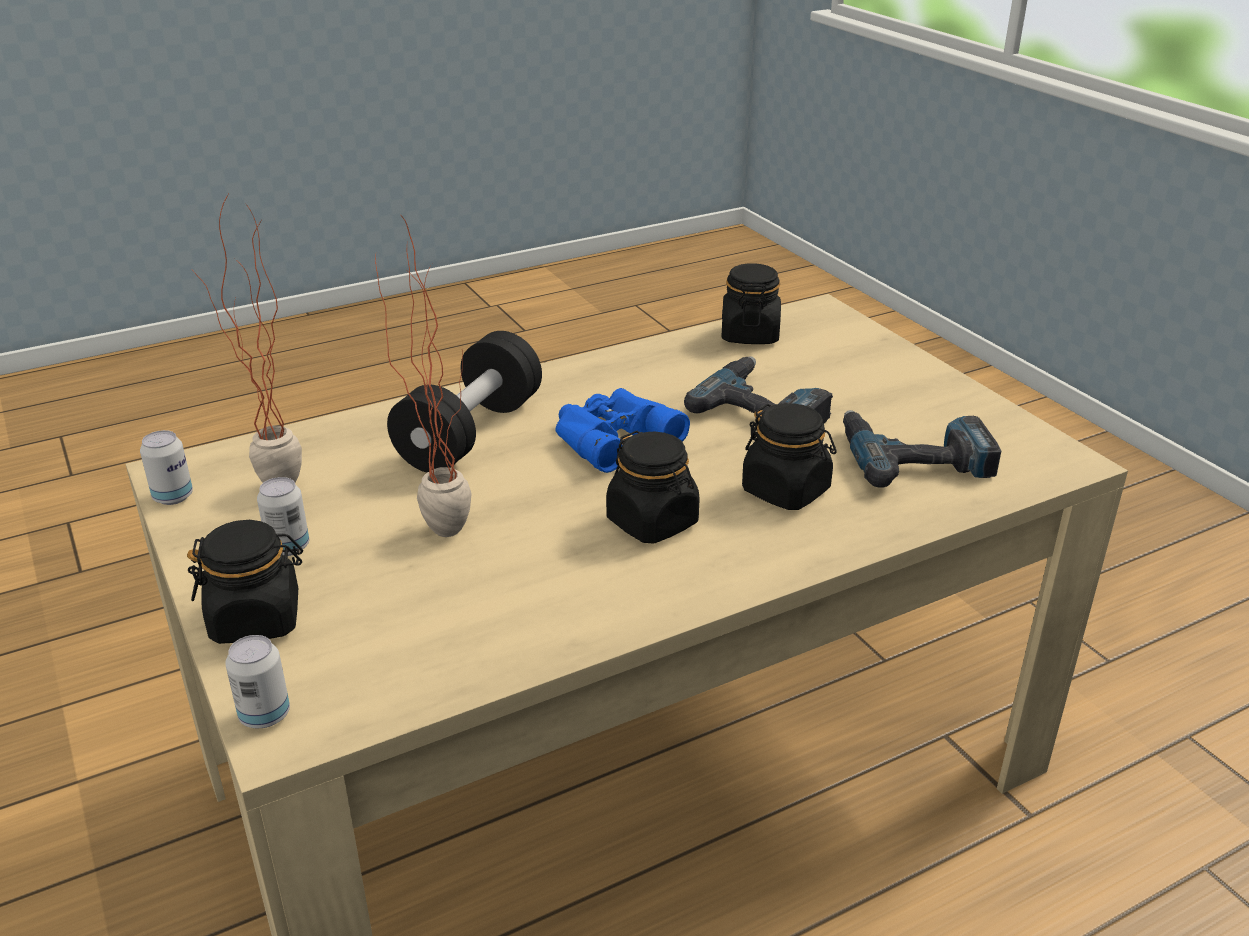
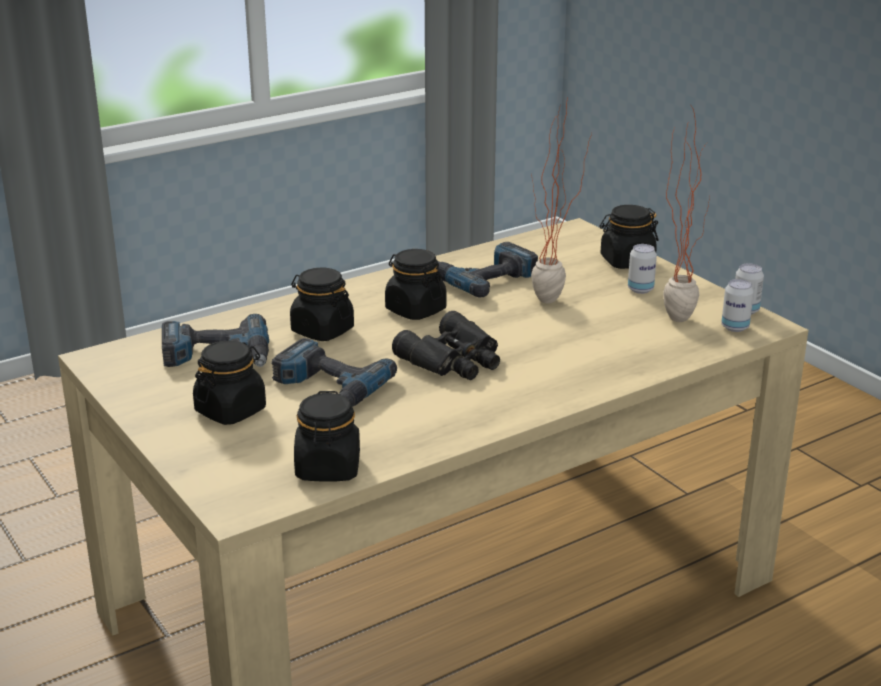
camera: 175 degrees right, 5 degrees down
can [225,635,290,728] -> can moved to [721,279,754,332]
black dumbbell [387,331,542,473] -> none
blue binoculars [555,388,690,473] -> black binoculars [392,311,500,380]
none -> black jar [193,340,266,425]
none -> power drill [438,242,538,297]

